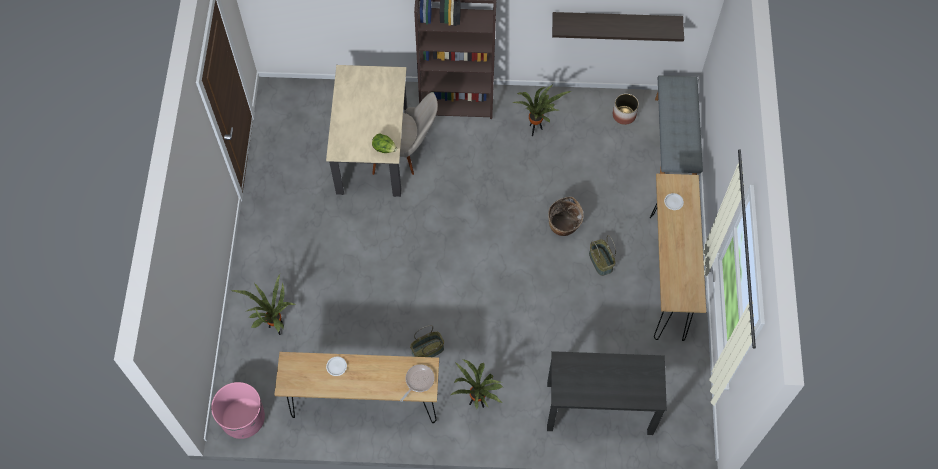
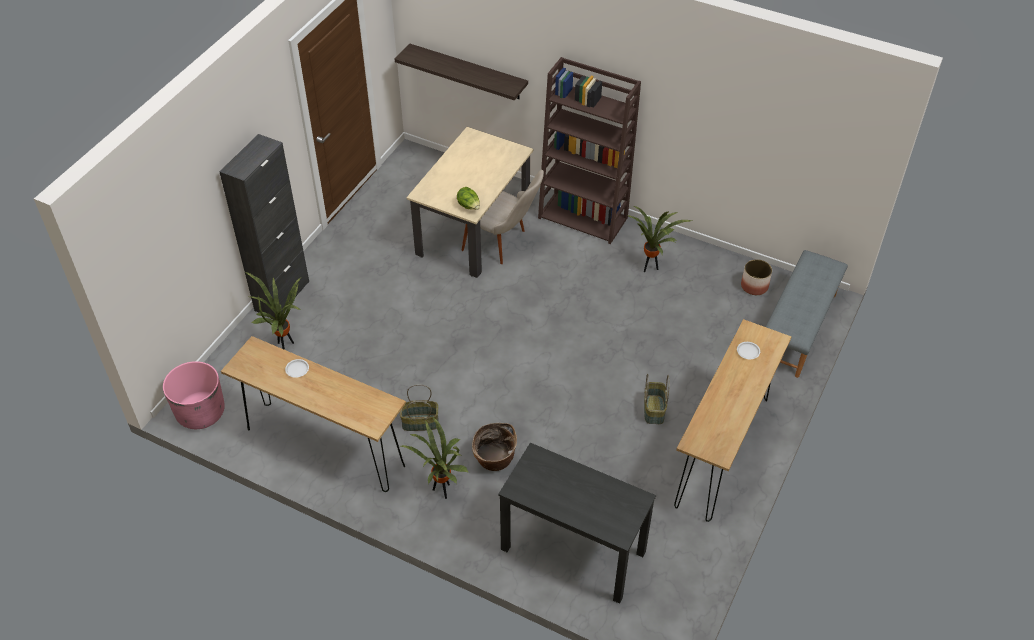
camera: 25 degrees right, 15 degrees down
frying pan [400,364,434,402] -> none
basket [548,197,584,236] -> basket moved to [472,423,517,471]
shelf [552,12,684,42] -> shelf moved to [395,43,528,100]
none -> black cabinet [219,134,309,318]

